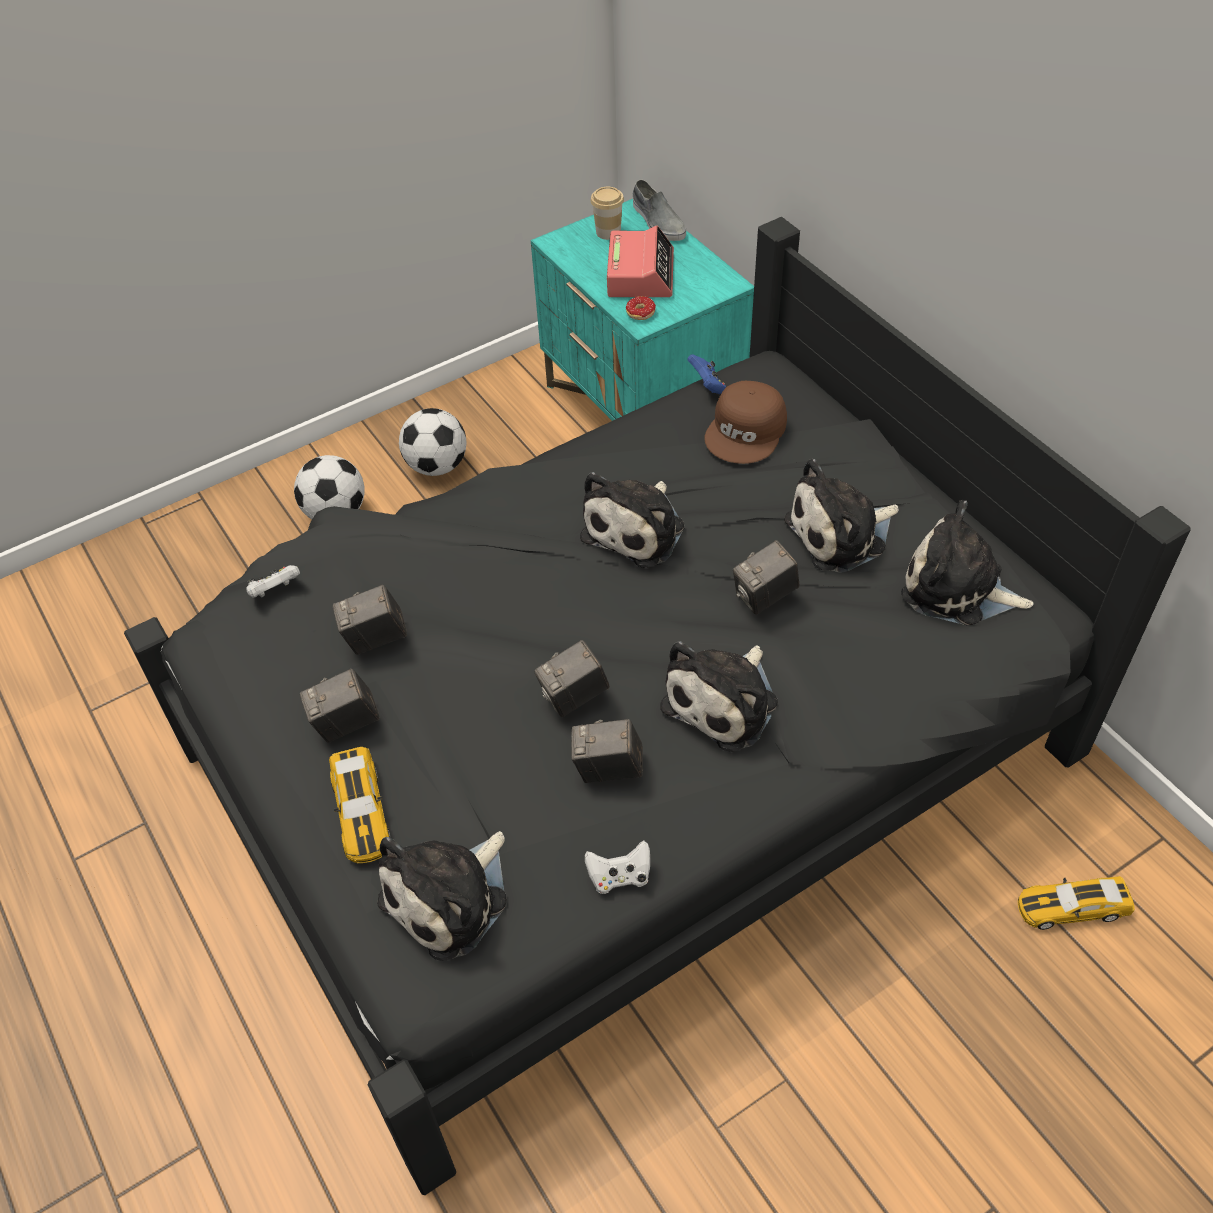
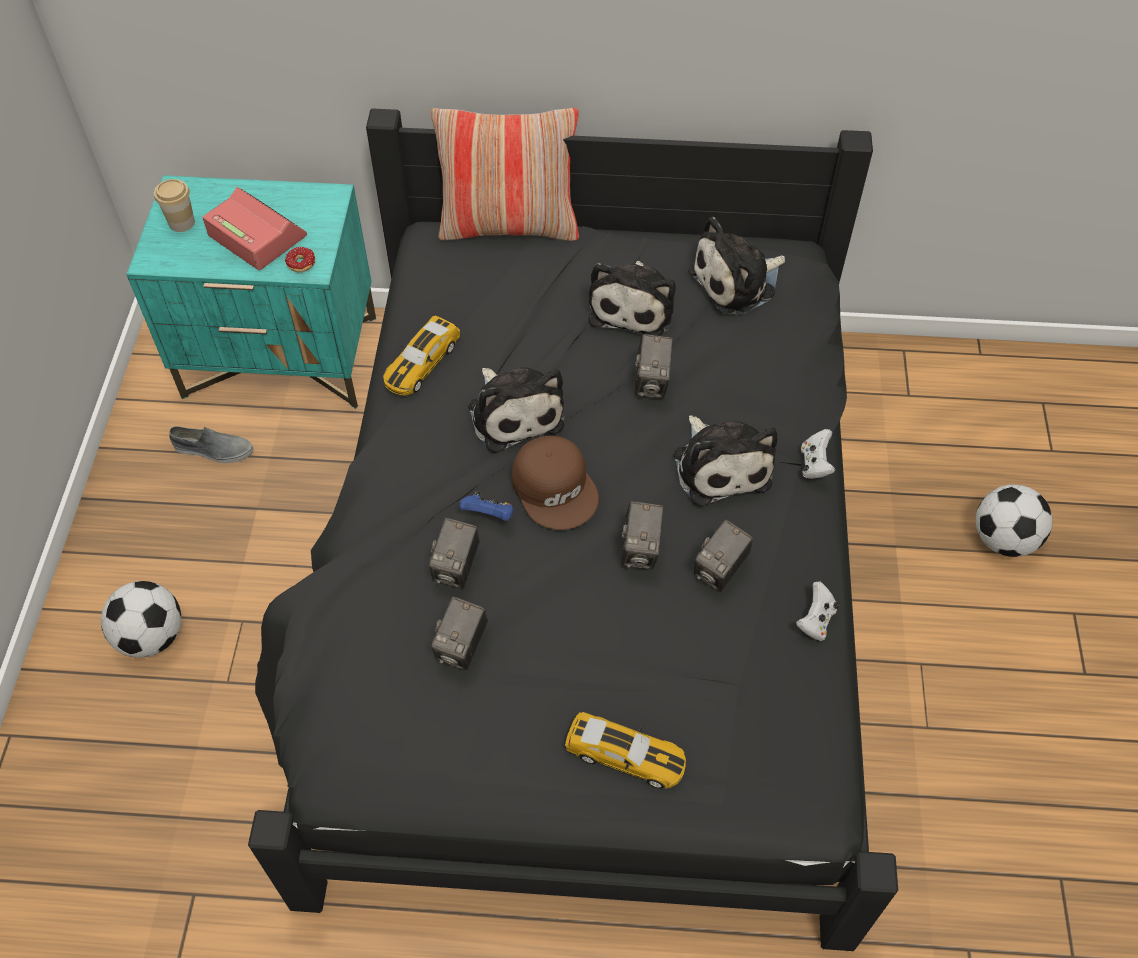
camera: 55 degrees left, 5 degrees up
white game controller [246,565,300,598] -> white game controller moved to [801,429,835,479]
camera [300,669,380,743] -> camera moved to [429,518,480,588]
plush toy [377,831,507,961] -> none
football [399,408,467,476] -> football moved to [976,484,1052,557]
grey shoe [633,179,686,241] -> grey shoe moved to [169,426,254,463]
blue game controller [687,354,726,394] -> blue game controller moved to [459,491,513,521]
brown cap [704,381,787,464] -> brown cap moved to [511,436,599,530]
toy car [1018,876,1135,930] -> toy car moved to [383,315,460,396]
none -> pillow [431,108,579,241]

